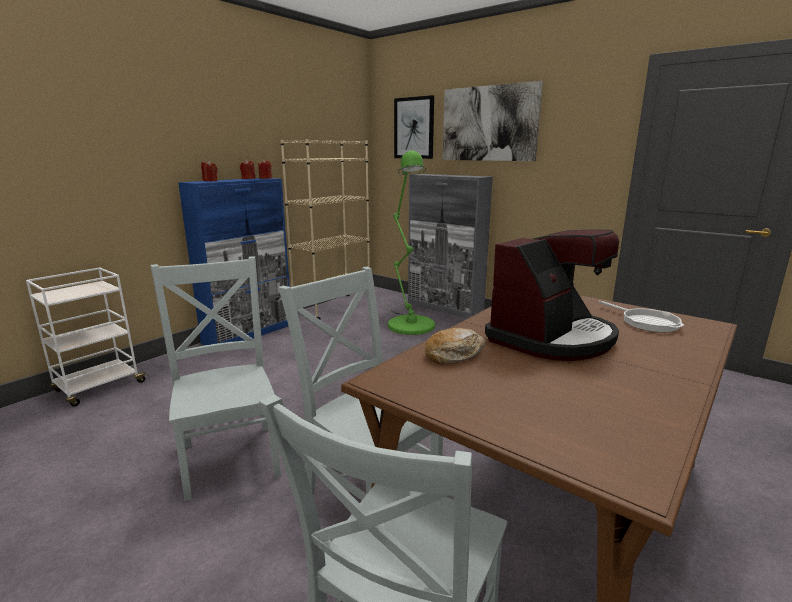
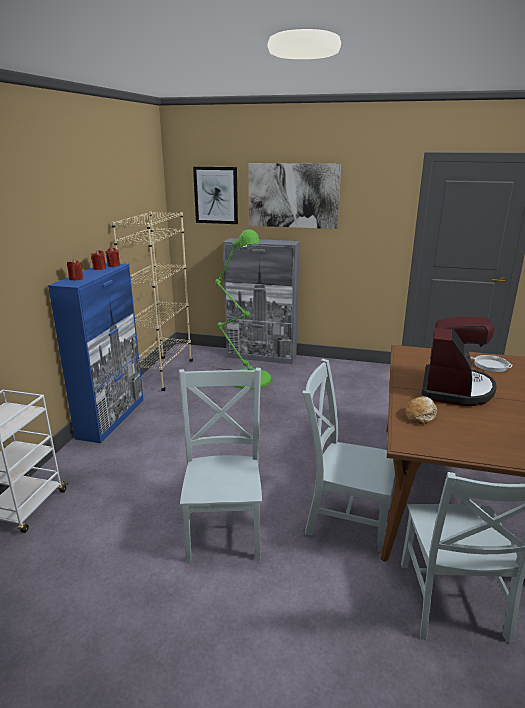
camera: 25 degrees left, 5 degrees up
grey chair [150,256,281,501] -> grey chair turned 45 degrees clockwise [179,368,262,562]

